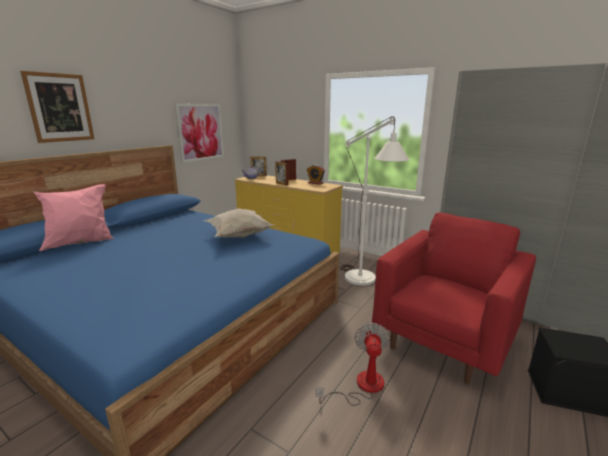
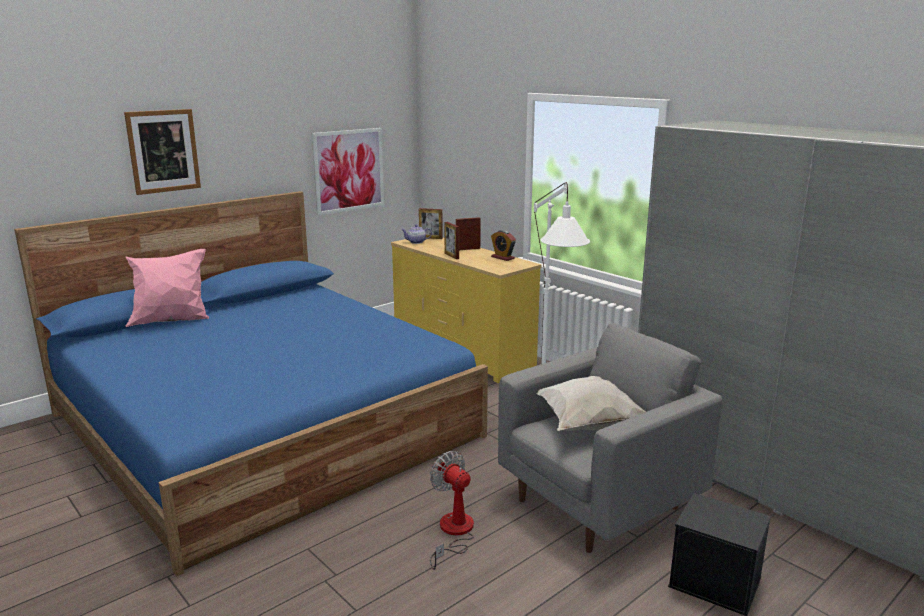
camera: 15 degrees right, 0 degrees up
white pillow [204,208,274,238] -> white pillow moved to [536,376,646,431]
fan [316,323,390,406] -> fan turned 60 degrees counterclockwise [430,451,474,570]
red armchair [372,212,536,384] -> grey armchair [498,323,722,553]

